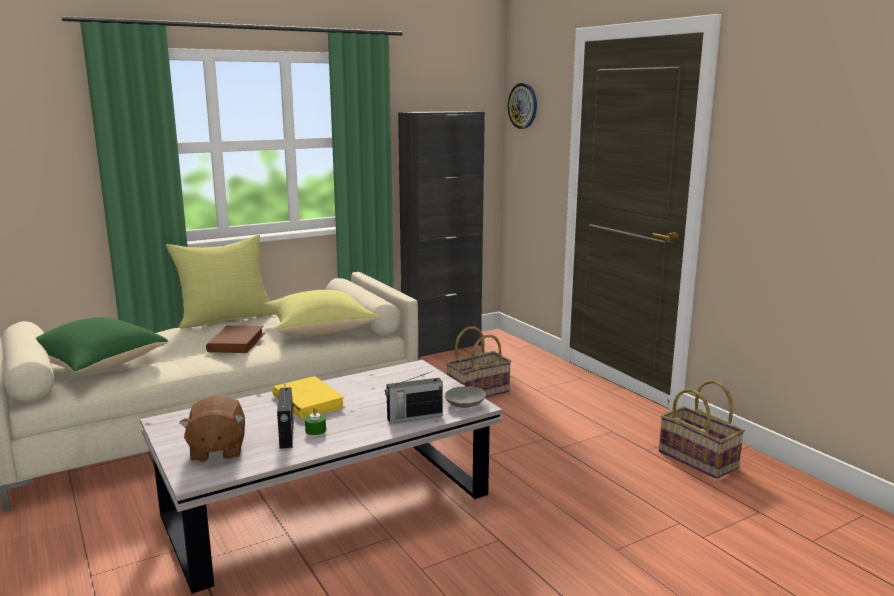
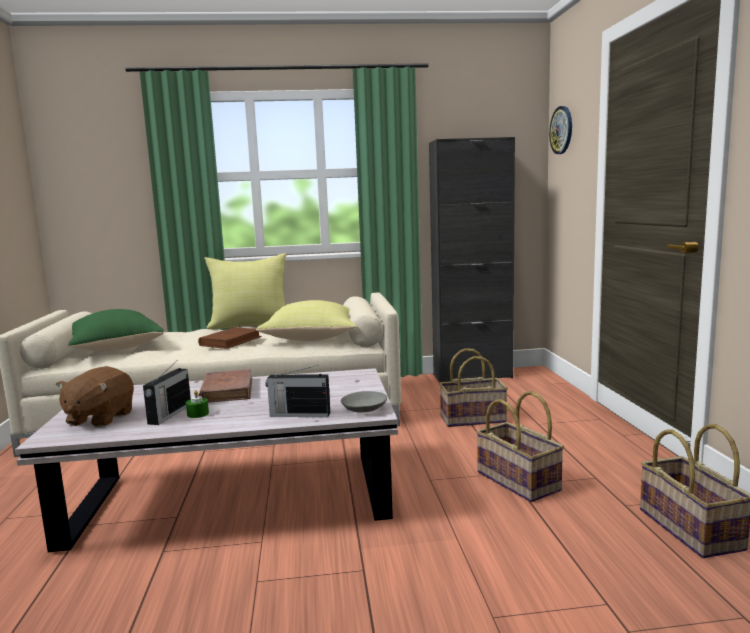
camera: 25 degrees right, 5 degrees down
yellow book [272,376,345,419] -> brown book [198,369,252,403]
none -> basket [476,391,564,502]

